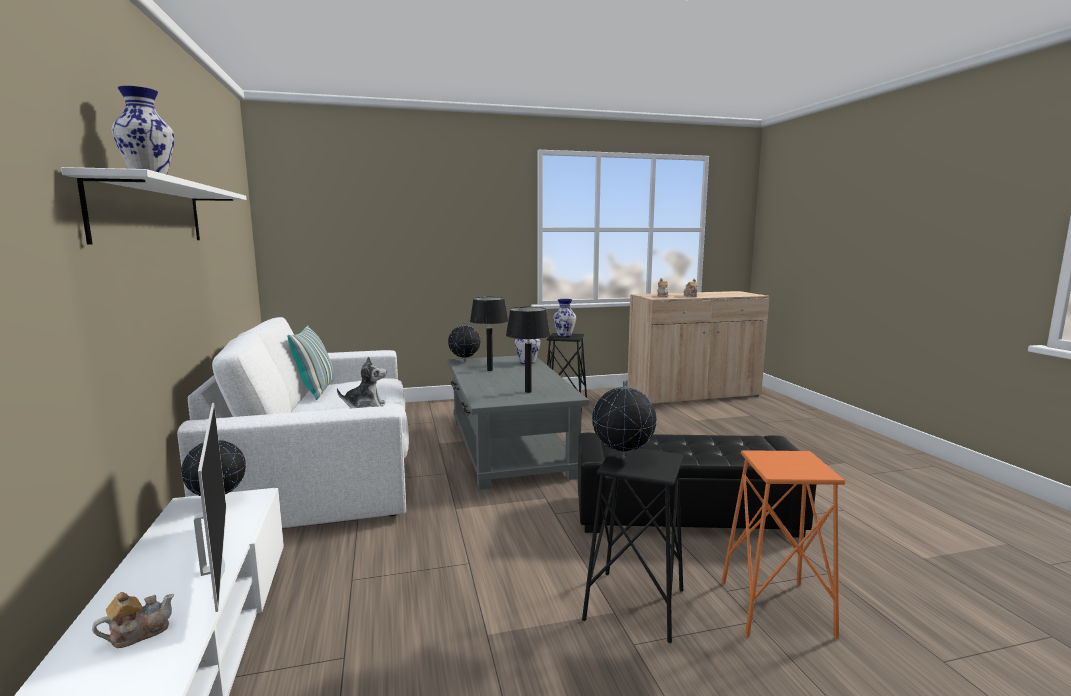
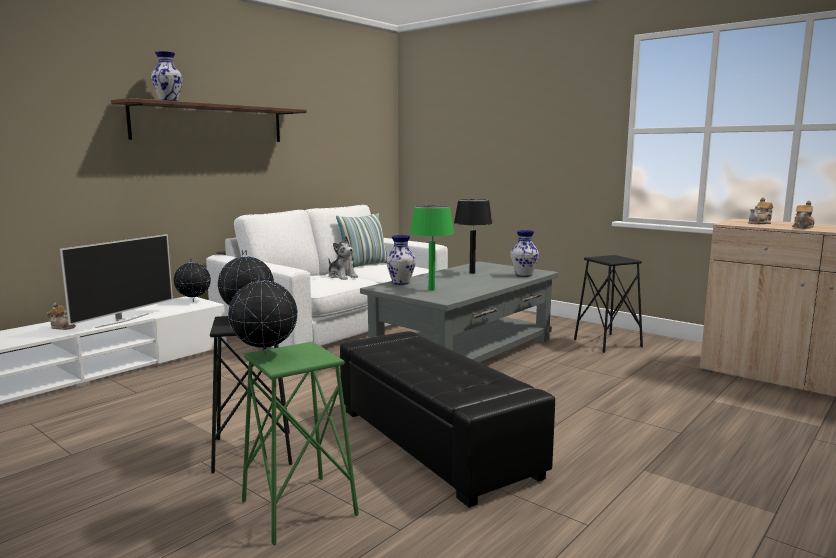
camera: 55 degrees right, 0 degrees up
white shelf [61,167,247,245] -> brown shelf [111,98,307,142]
globe [448,322,481,362] -> globe moved to [228,273,298,356]
black table lamp [506,307,550,393] -> green table lamp [410,205,454,291]
vase [553,299,576,337] -> vase moved to [386,235,416,285]
orange stool [721,450,845,639] -> green stool [242,342,359,545]

